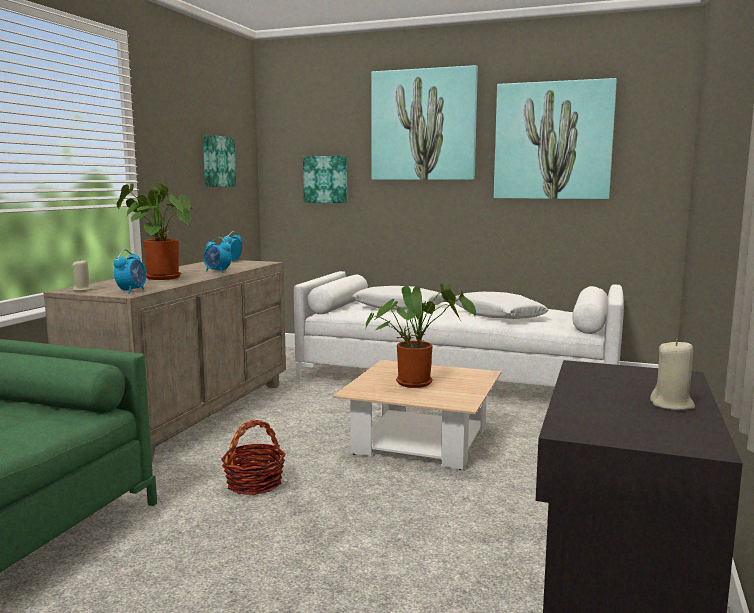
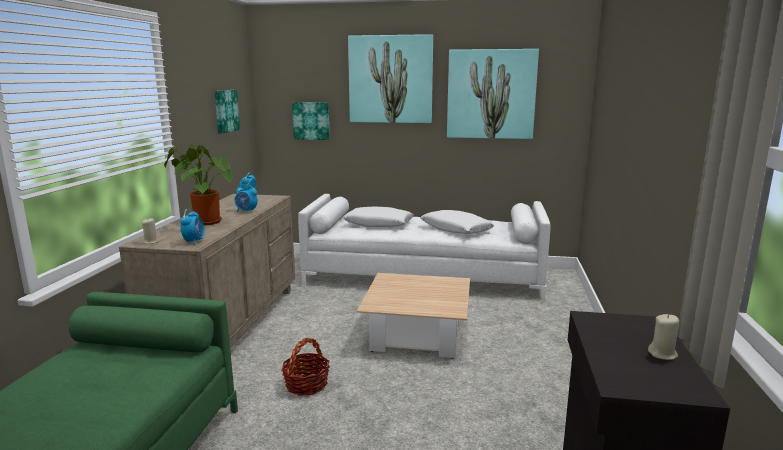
camera: 10 degrees left, 5 degrees up
potted plant [365,284,476,388] -> none

